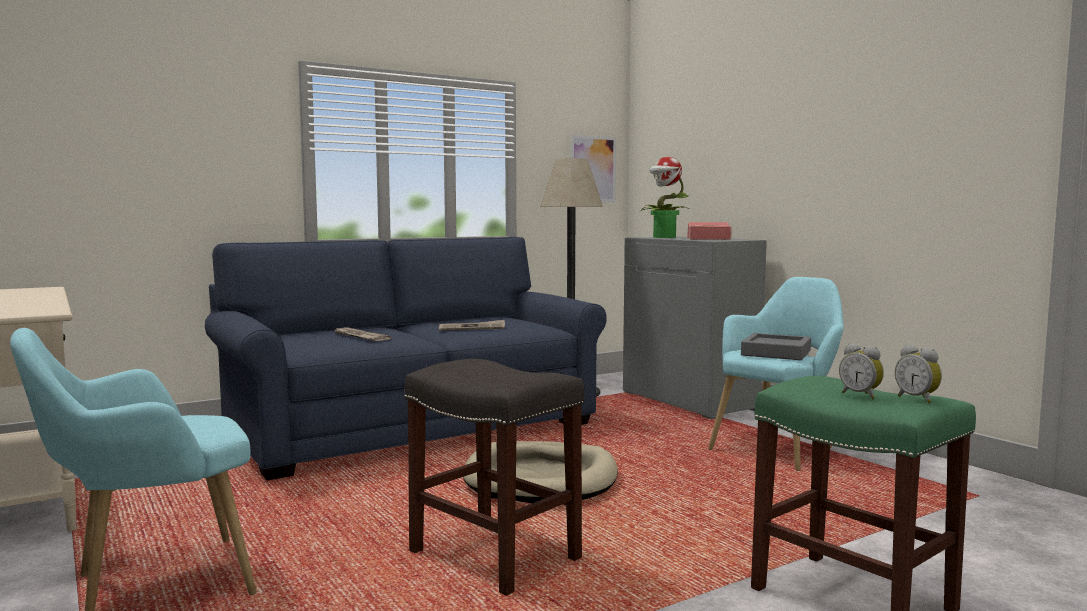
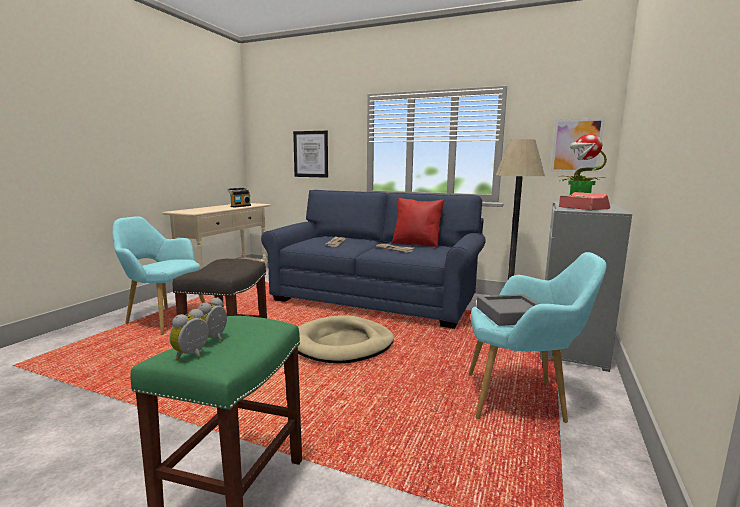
camera: 55 degrees right, 5 degrees up
none -> radio [227,188,251,207]
none -> picture [293,131,328,178]
none -> red pillow [391,198,444,248]

